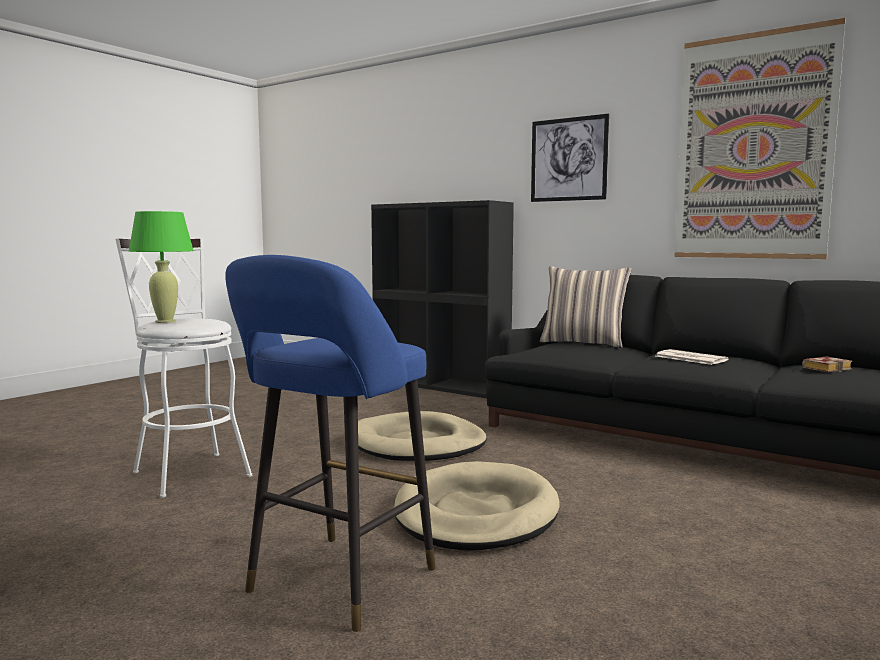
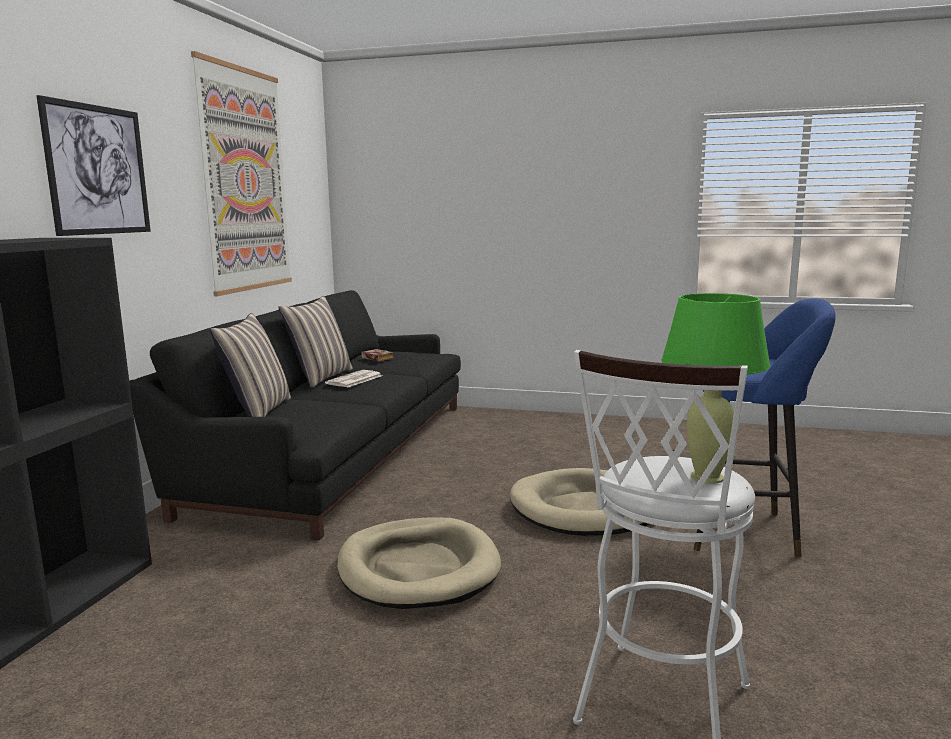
camera: 110 degrees left, 5 degrees up
none -> pillow [278,296,353,388]

